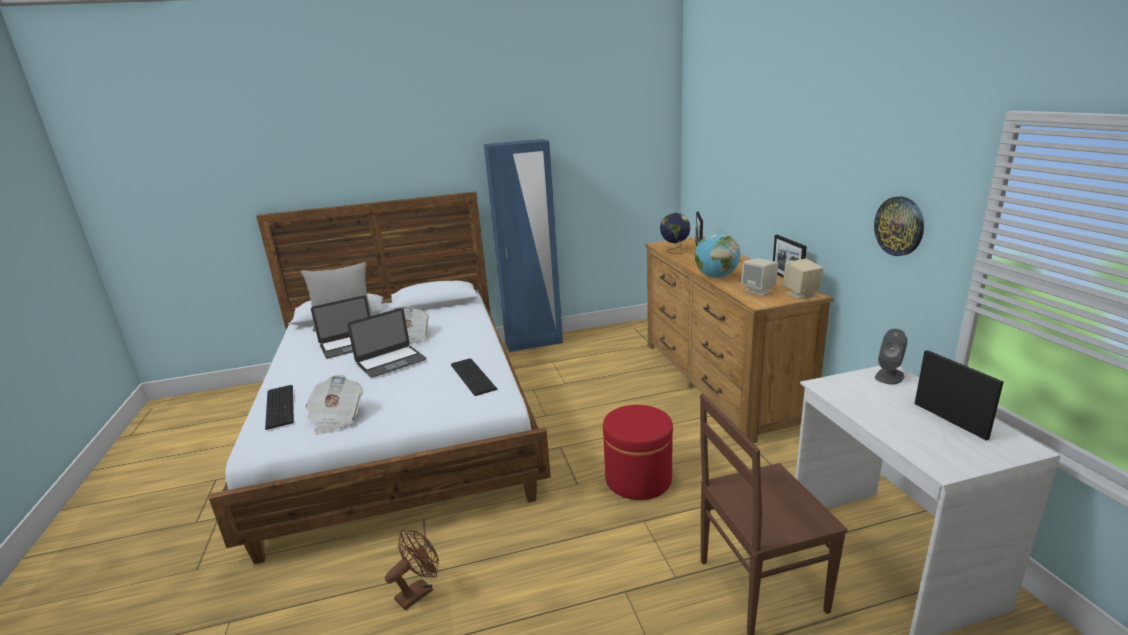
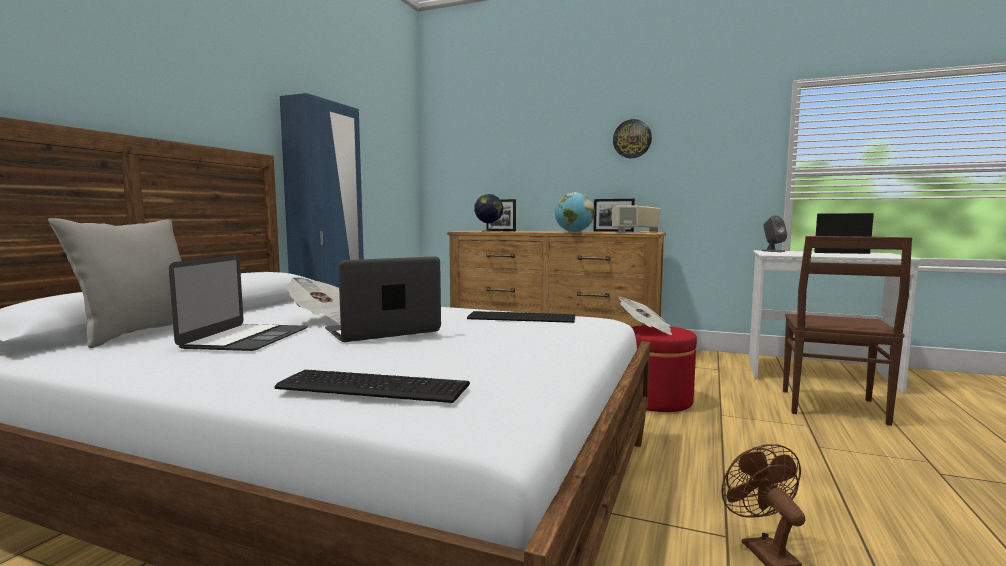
camera: 55 degrees left, 15 degrees down
newspaper [305,375,363,435] -> newspaper moved to [619,297,672,335]
laptop [347,308,426,378] -> laptop turned 120 degrees counterclockwise [325,256,441,342]
wall clock [874,196,924,256] -> wall clock moved to [613,119,652,158]

